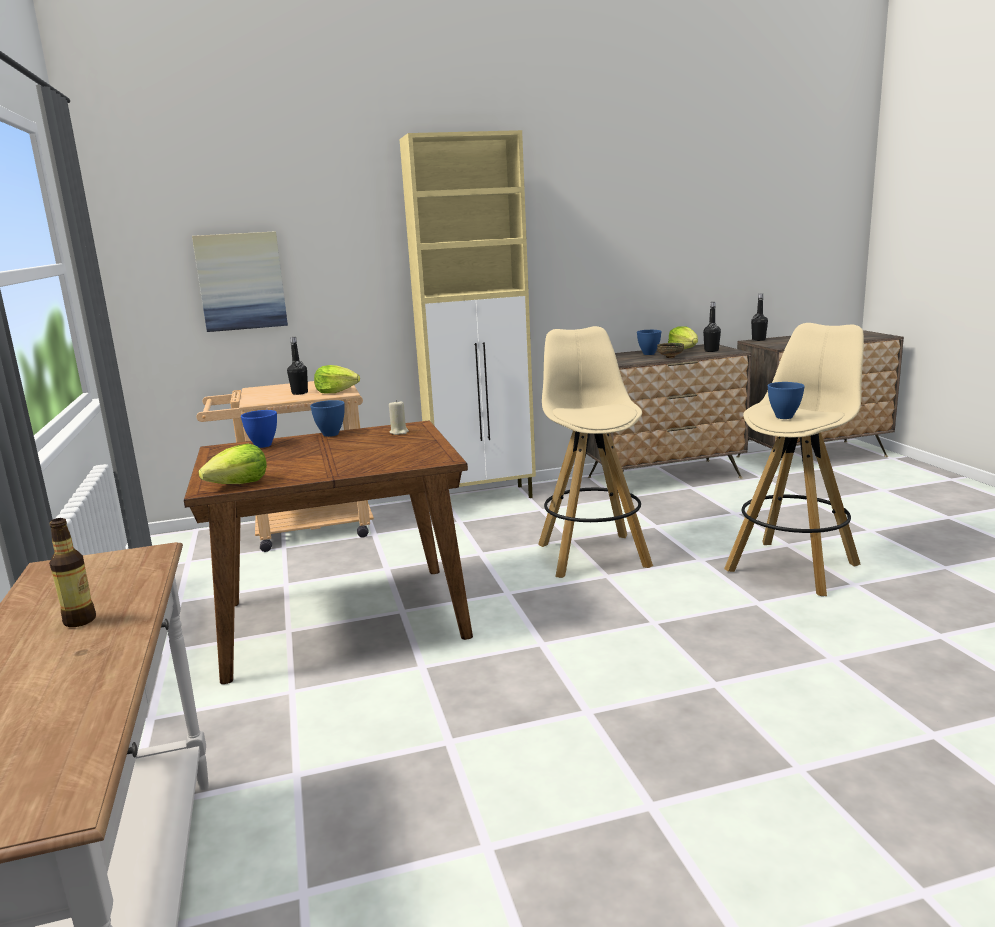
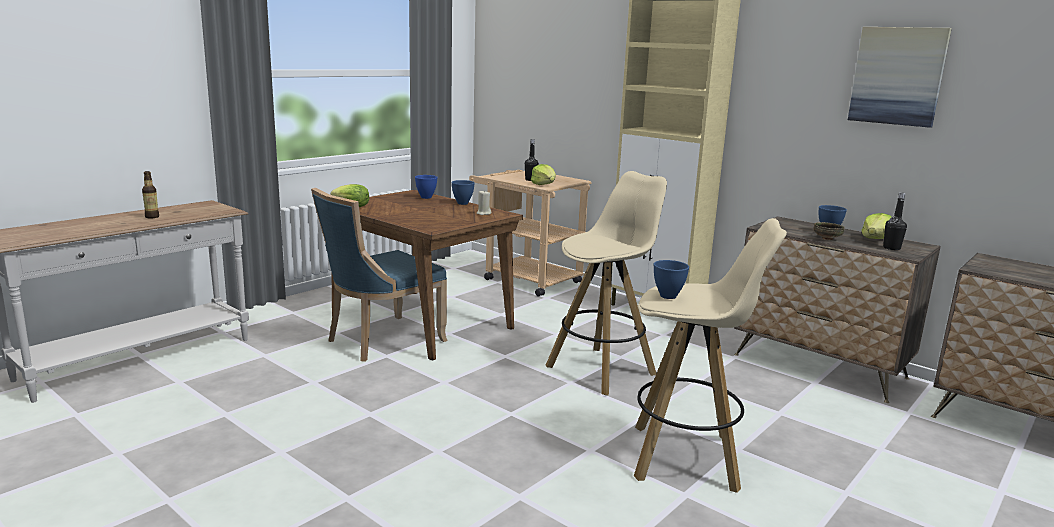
camera: 55 degrees right, 0 degrees up
picture [192,231,288,332] -> picture moved to [848,27,952,128]
black bottle [751,294,768,341] -> none
none -> blue chair [311,188,448,362]

